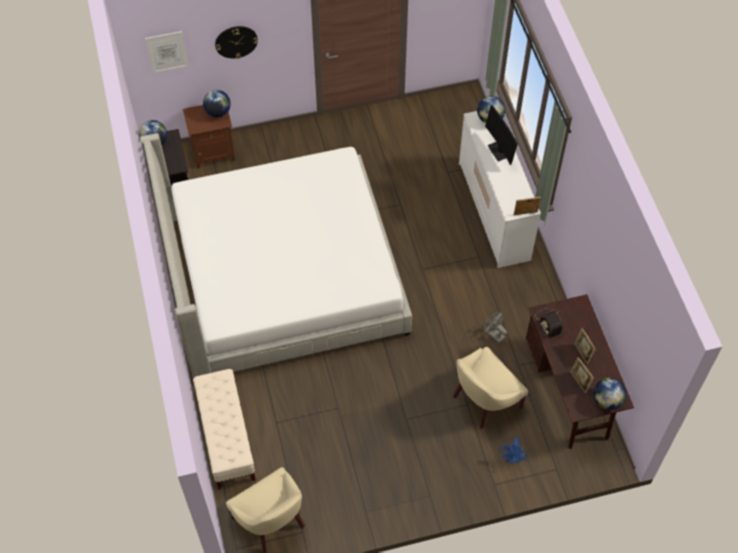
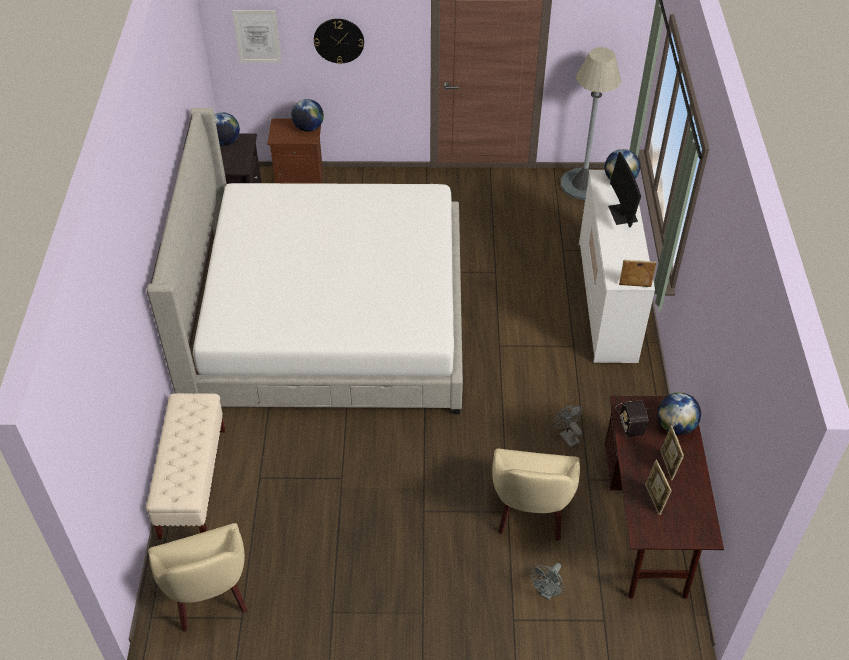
camera: 15 degrees right, 10 degrees down
beige armchair [453,347,528,429] -> beige armchair turned 60 degrees counterclockwise [492,449,580,541]
blue fan [499,437,527,464] -> grey fan [530,563,564,600]
globe [593,377,626,410] -> globe moved to [658,392,701,435]
none -> grey floor lamp [561,47,621,200]

